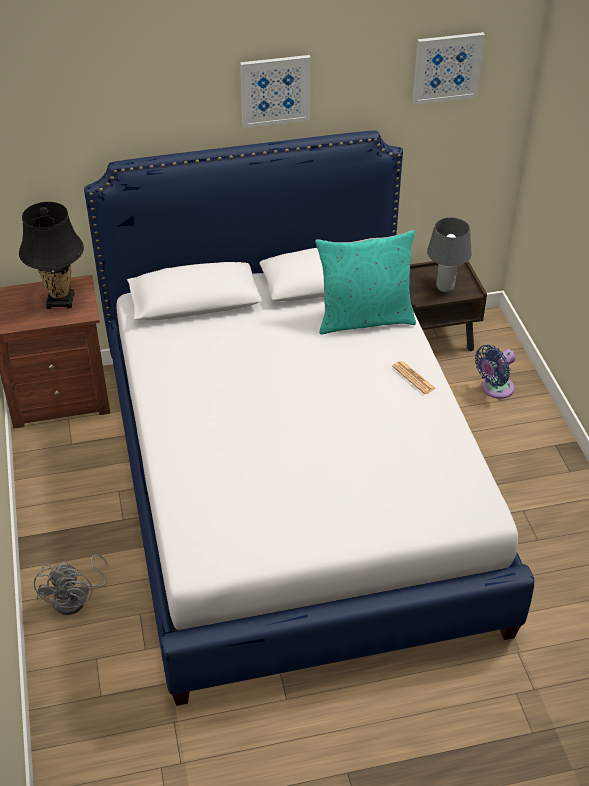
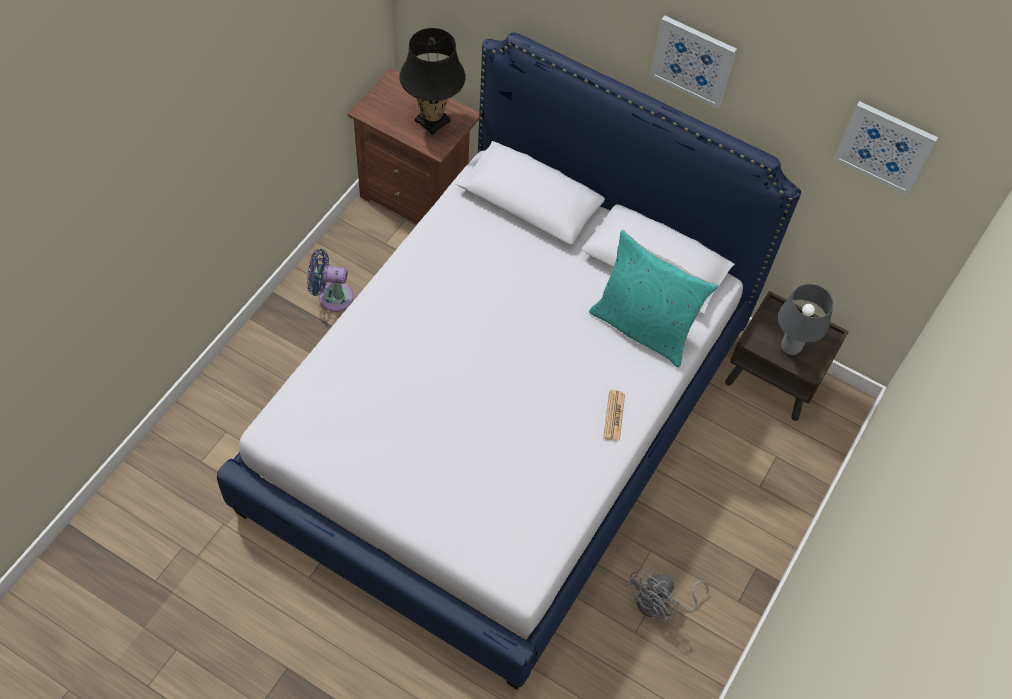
camera: 40 degrees right, 15 degrees up
grey fan [34,554,107,615] -> grey fan moved to [625,568,709,621]
blue fan [475,345,516,399] -> blue fan moved to [307,249,354,312]

